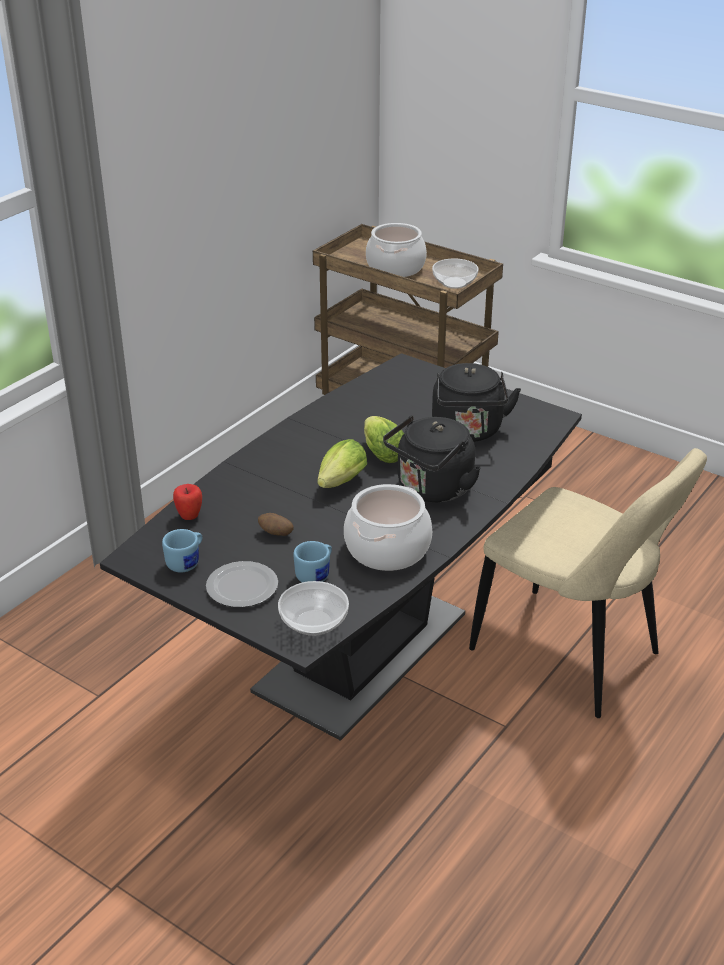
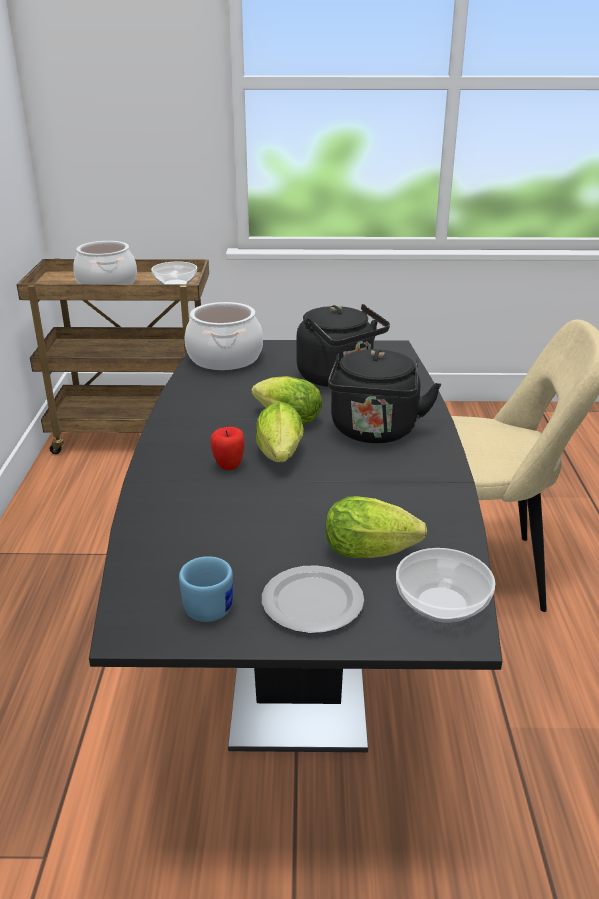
camera: 35 degrees left, 5 degrees down
apple [173,484,202,520] -> apple moved to [211,427,245,470]
potato [258,513,294,536] -> none
blue mug [294,541,332,582] -> lettuce [326,496,427,558]
cooking pot [344,484,432,571] -> cooking pot moved to [184,302,263,370]

